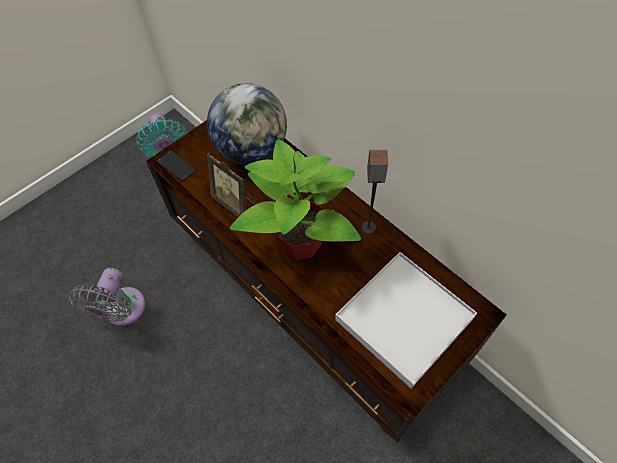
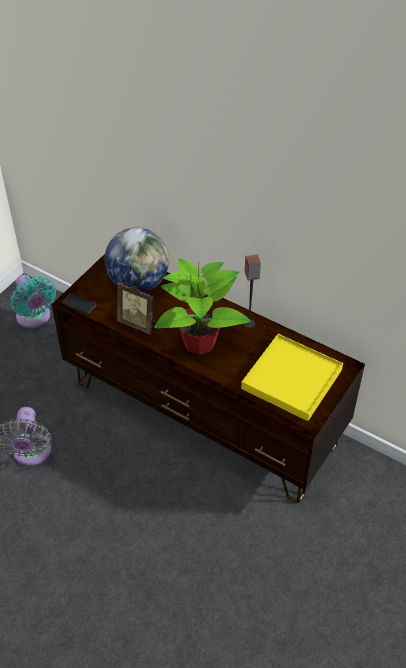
camera: 15 degrees left, 10 degrees down
white tray [335,252,477,389] -> yellow tray [241,334,343,421]

